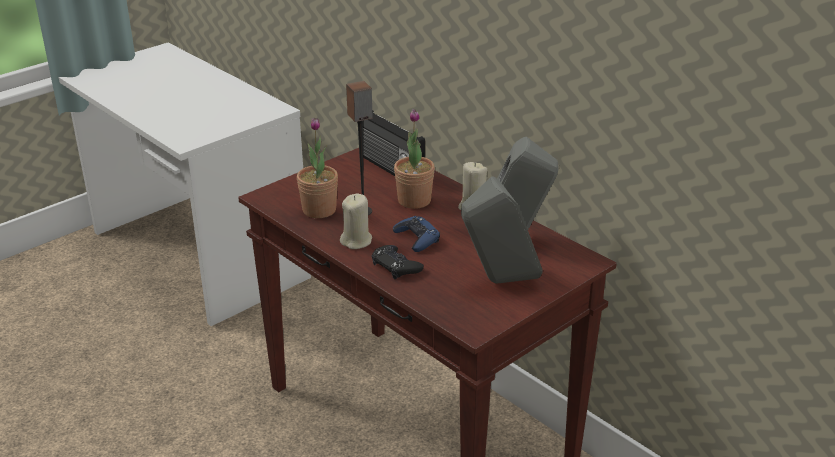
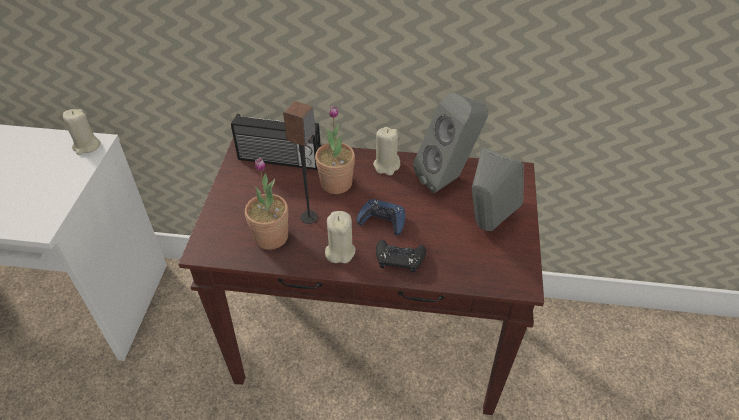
camera: 40 degrees left, 15 degrees up
none -> beige candle [63,109,101,155]

